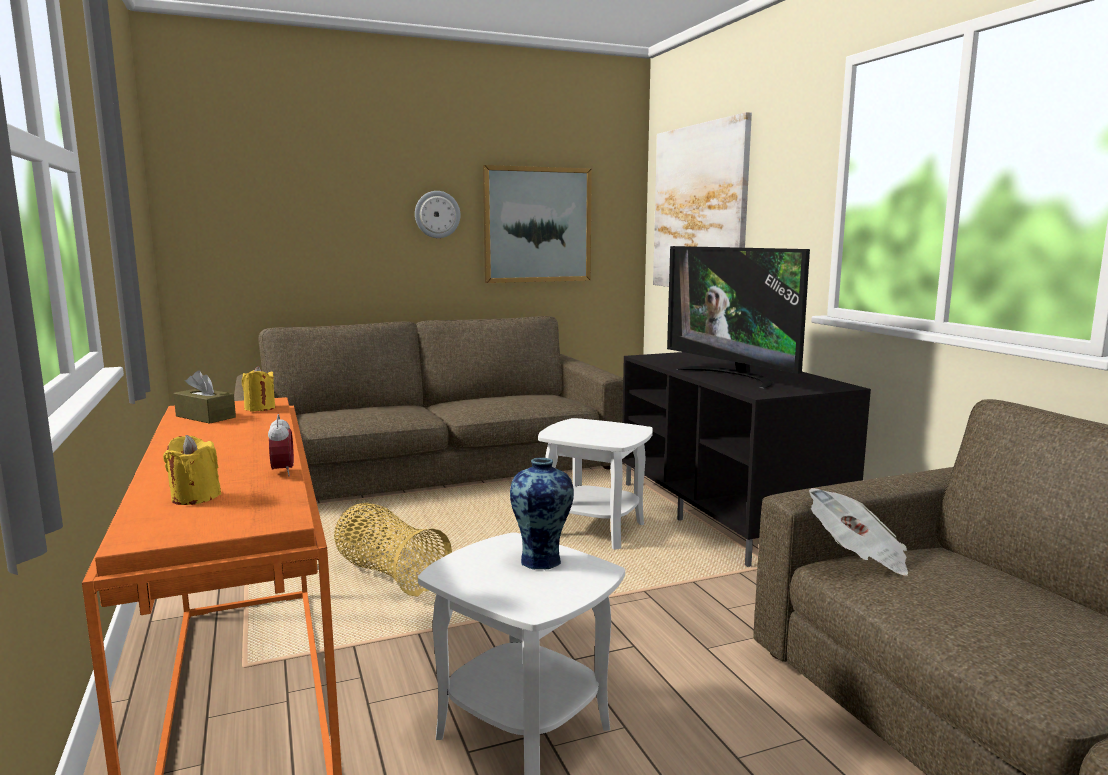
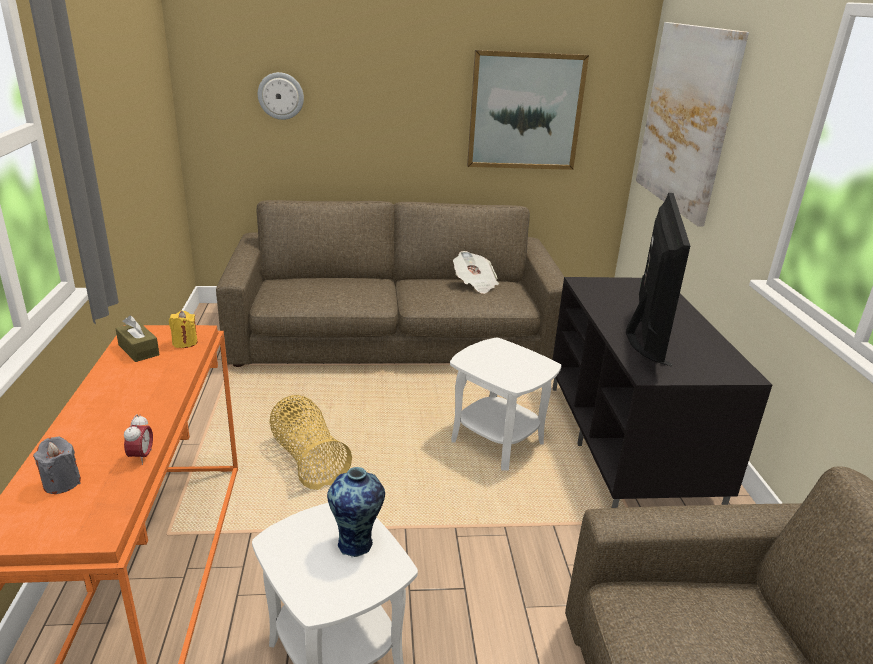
camera: 15 degrees right, 15 degrees up
yellow candle [163,435,221,505] -> grey candle [33,436,81,494]
wall clock [415,191,460,238] -> wall clock moved to [258,72,304,120]
television [667,246,810,389] -> television turned 150 degrees counterclockwise [626,193,690,366]
newspaper [809,488,908,576] -> newspaper moved to [453,251,499,294]

